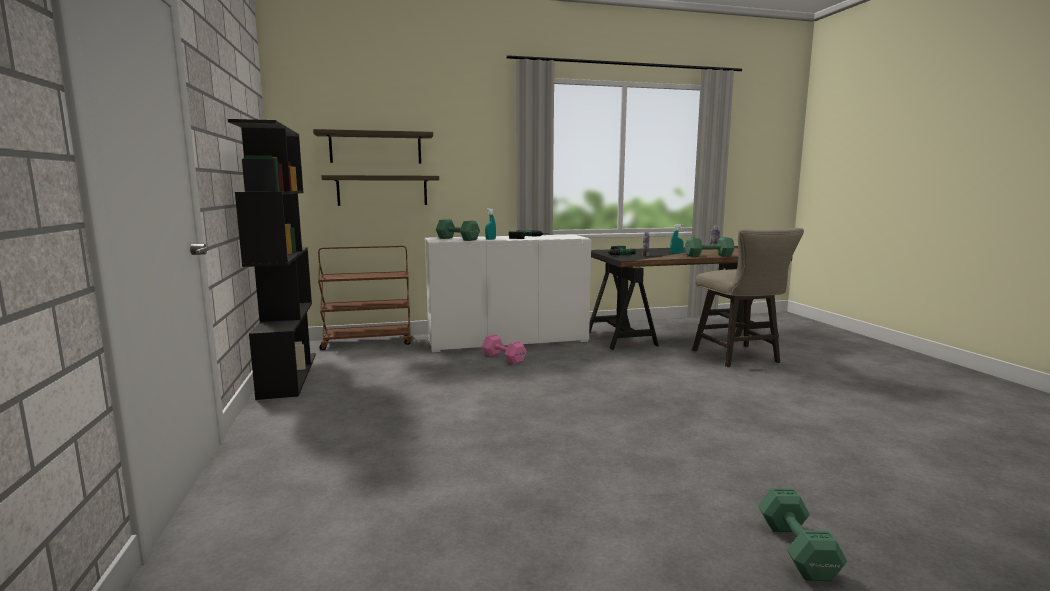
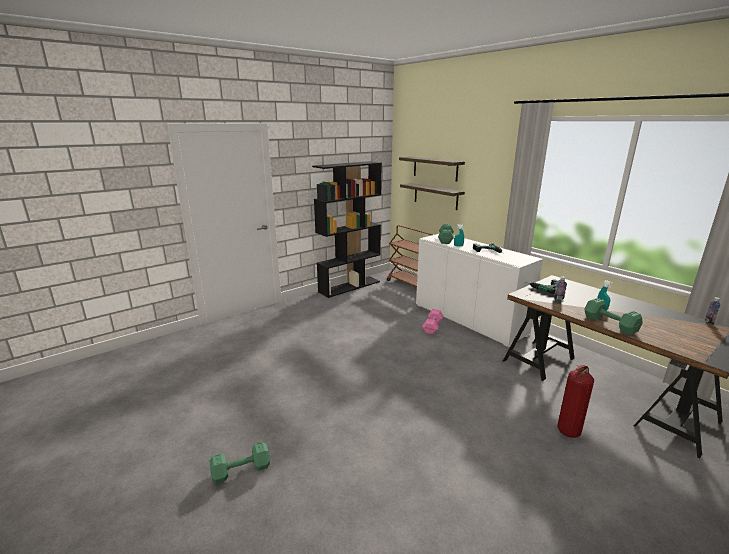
camera: 65 degrees right, 10 degrees up
beige stool [692,228,804,367] -> fire extinguisher [557,365,594,438]

